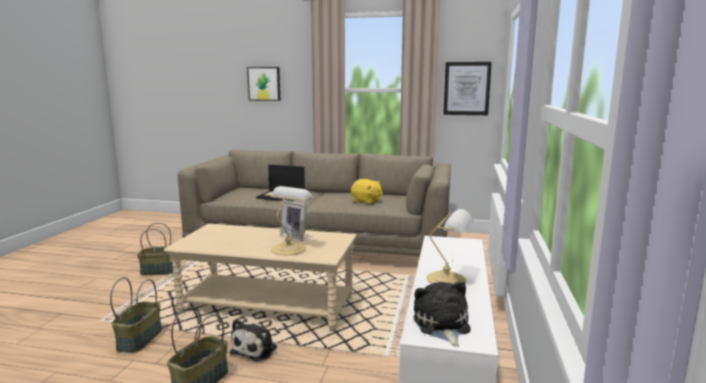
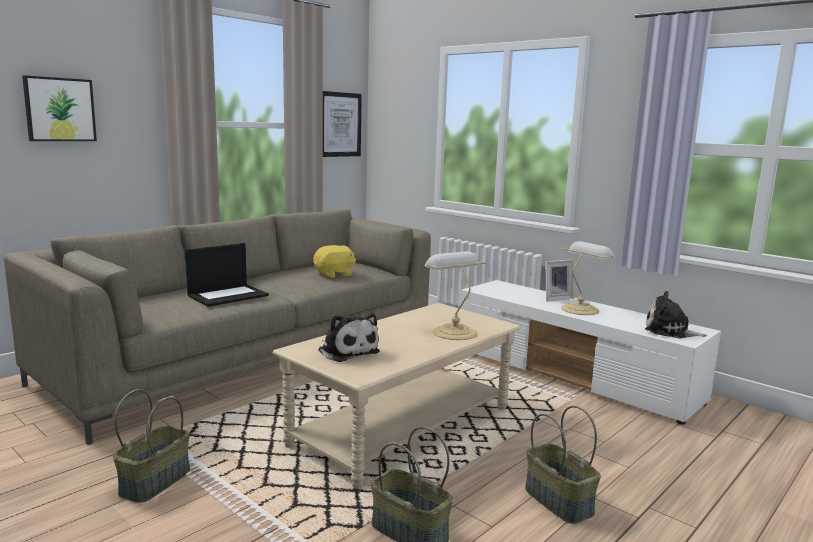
camera: 60 degrees left, 0 degrees up
plush toy [230,319,277,361] -> plush toy moved to [318,313,380,362]
picture frame [280,200,306,241] -> picture frame moved to [546,260,573,301]

